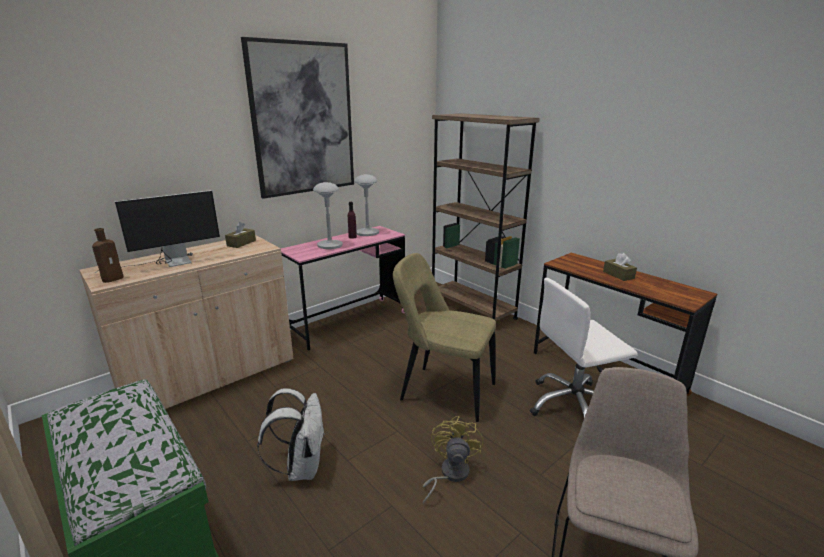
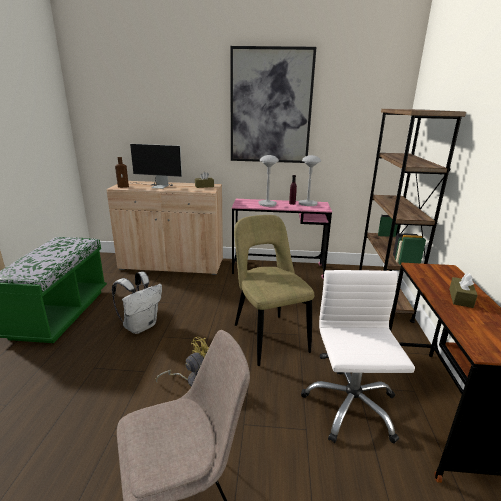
camera: 45 degrees right, 0 degrees up
white office chair [530,278,638,417] -> white office chair turned 60 degrees clockwise [301,270,415,443]

